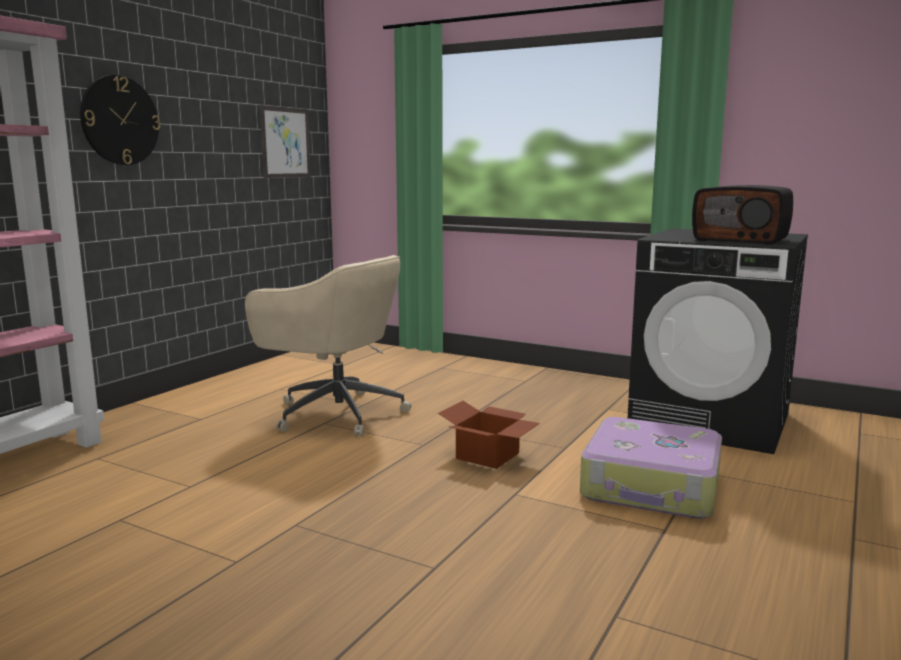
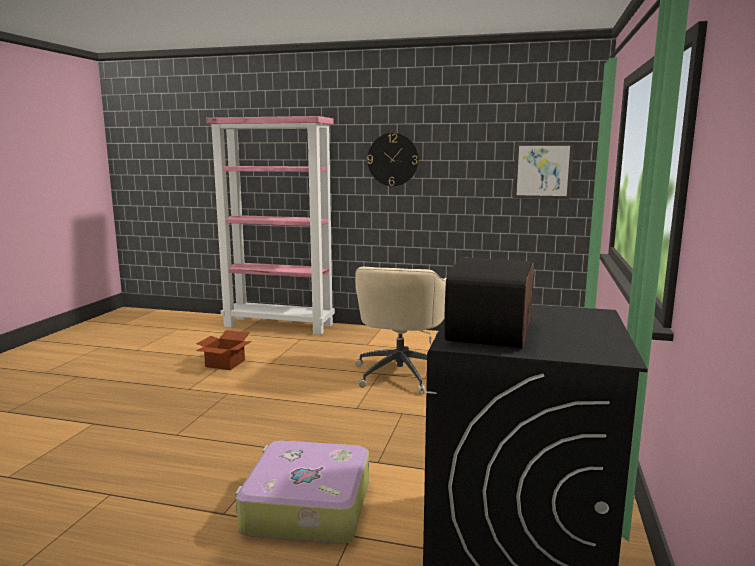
camera: 75 degrees right, 0 degrees up
cardboard box [438,401,540,469] -> cardboard box moved to [196,330,252,370]

